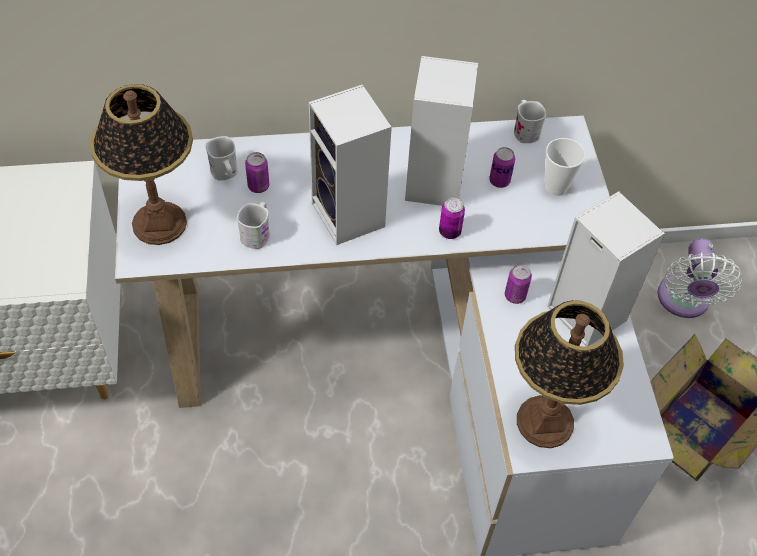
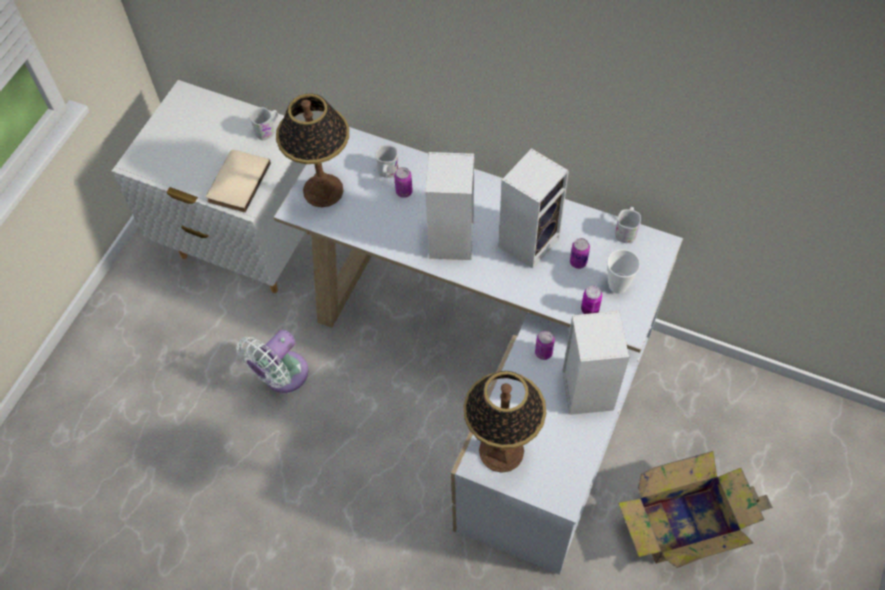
camera: 35 degrees right, 5 degrees up
white mug [237,202,270,249] -> white mug moved to [249,107,278,140]
can [439,198,465,239] -> can moved to [581,286,602,314]
white fan [658,238,743,318] -> white fan moved to [236,330,308,393]
none -> beige book [206,150,271,213]

